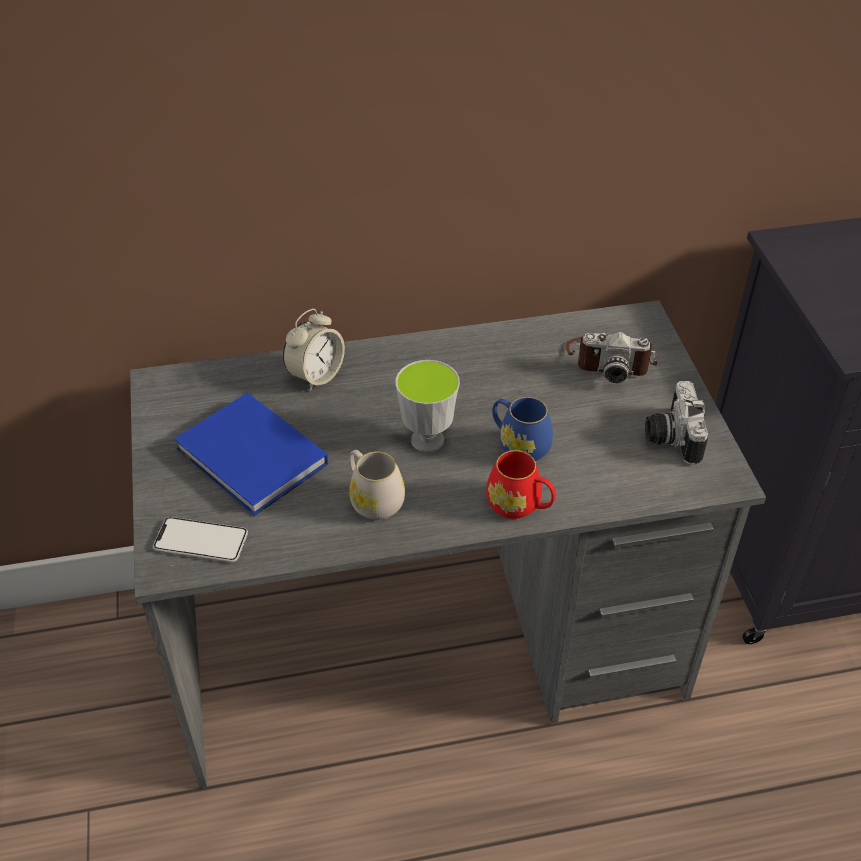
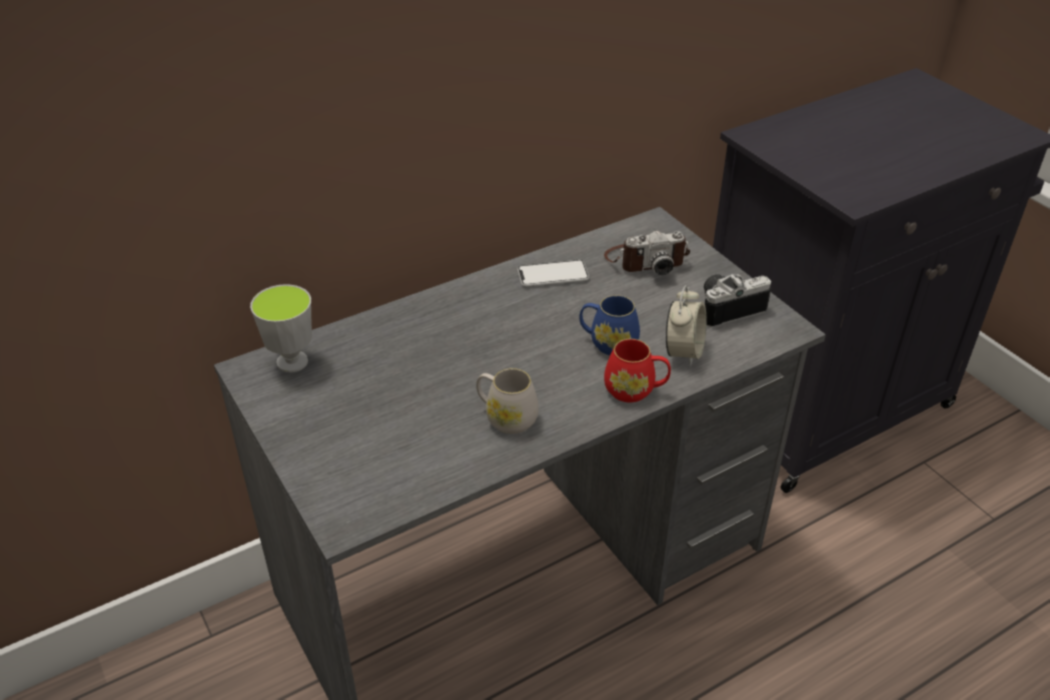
camera: 20 degrees left, 5 degrees down
phone [153,517,248,562] -> phone moved to [517,260,589,287]
blue book [174,392,328,516] -> none
alarm clock [283,308,345,391] -> alarm clock moved to [666,285,707,367]
cup [395,360,460,452] -> cup moved to [250,284,312,373]
camera [645,381,708,465] -> camera turned 90 degrees clockwise [704,274,771,327]

